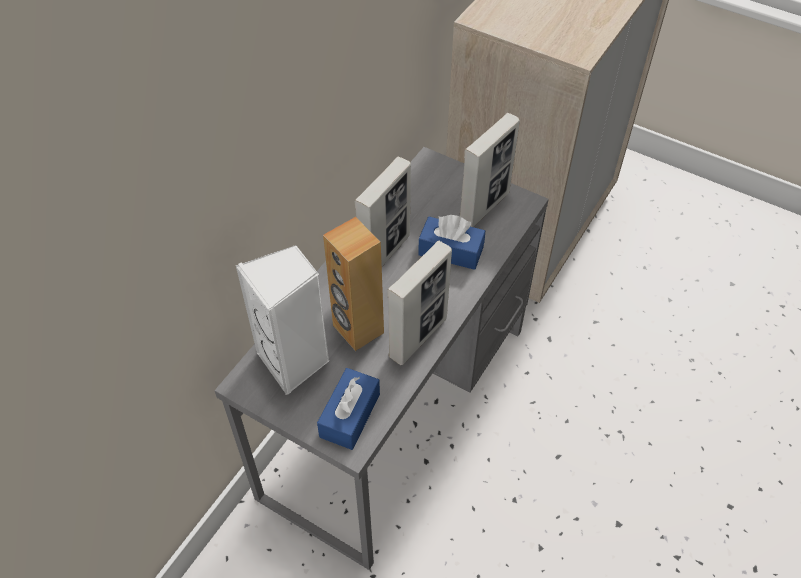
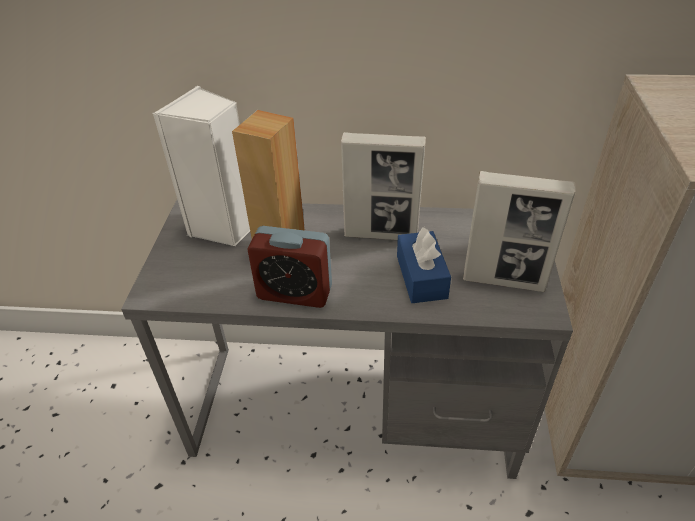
camera: 65 degrees right, 10 degrees down
blue tissue box [317,368,380,450] -> none
picture frame [387,240,452,365] -> alarm clock [248,226,332,308]

